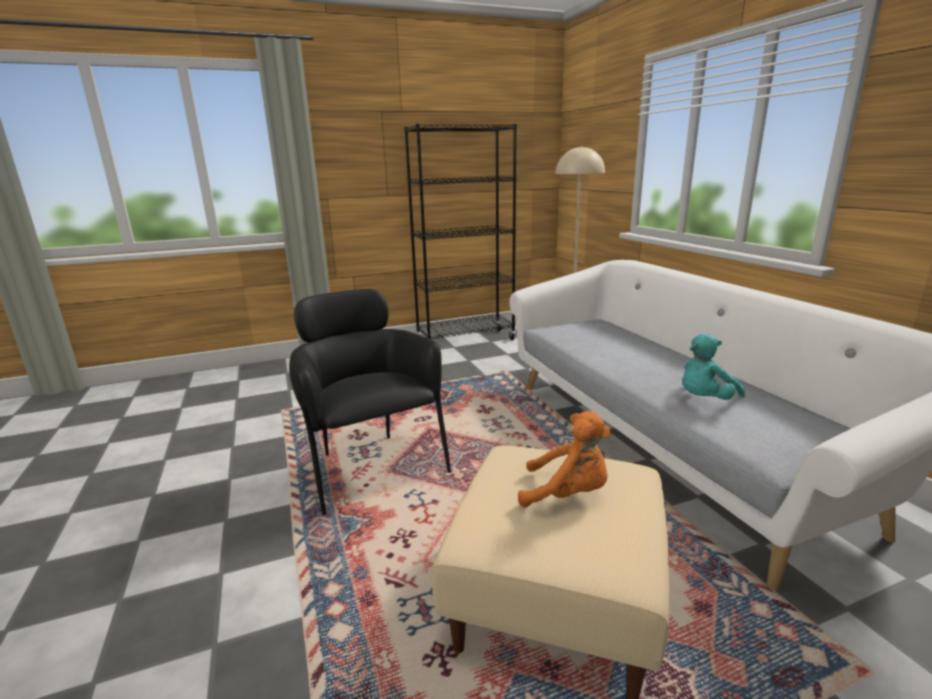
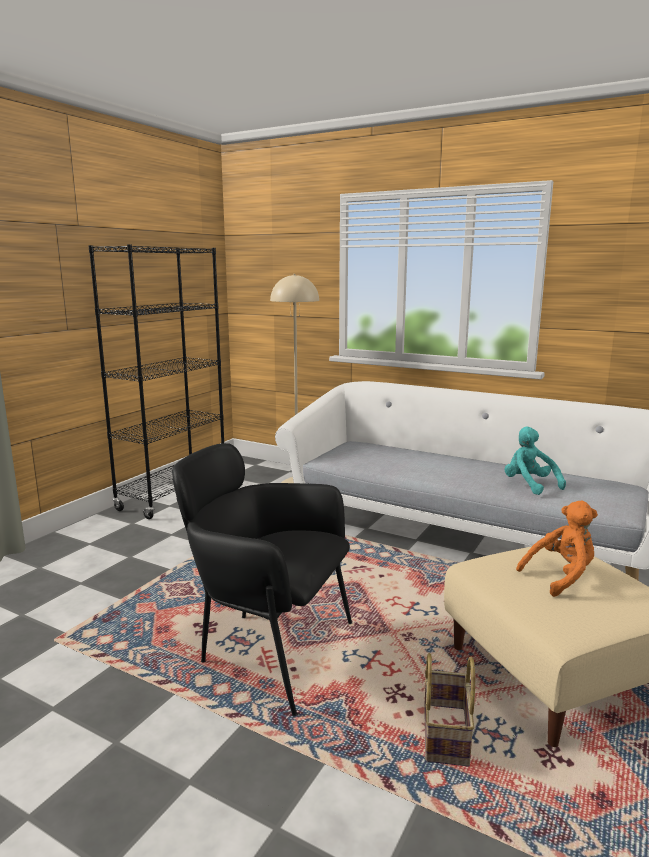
camera: 40 degrees left, 5 degrees down
turquoise plush toy [682,334,745,400] -> turquoise plush toy turned 135 degrees clockwise [505,426,566,495]
none -> basket [424,653,475,766]

